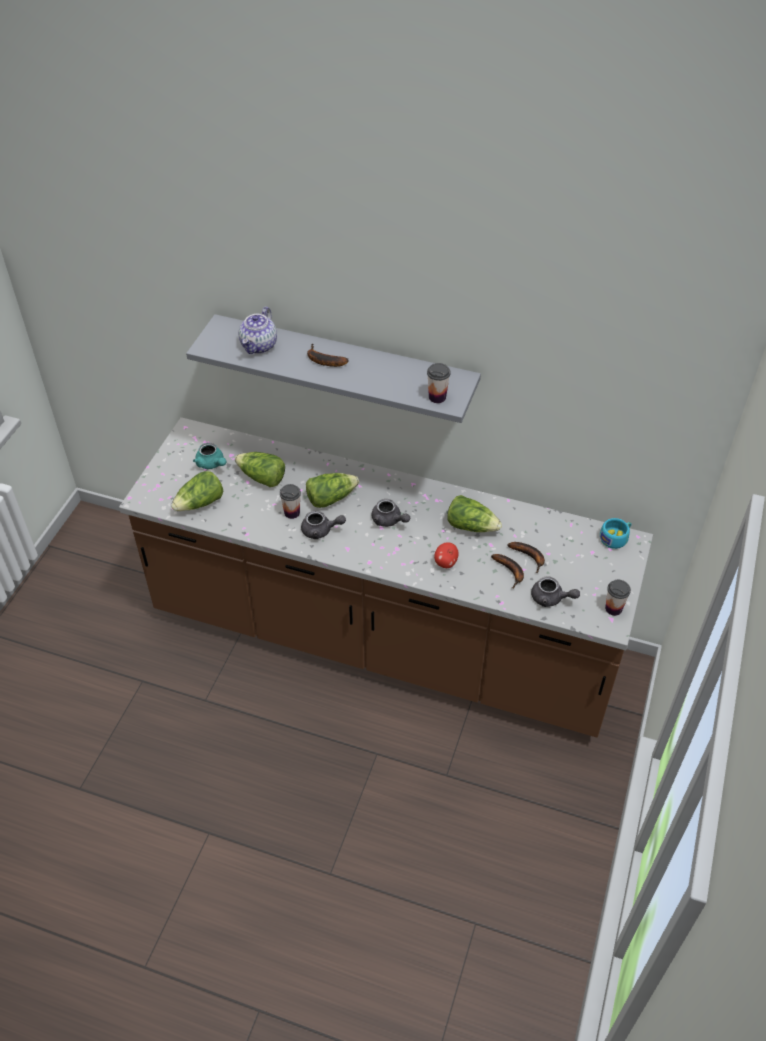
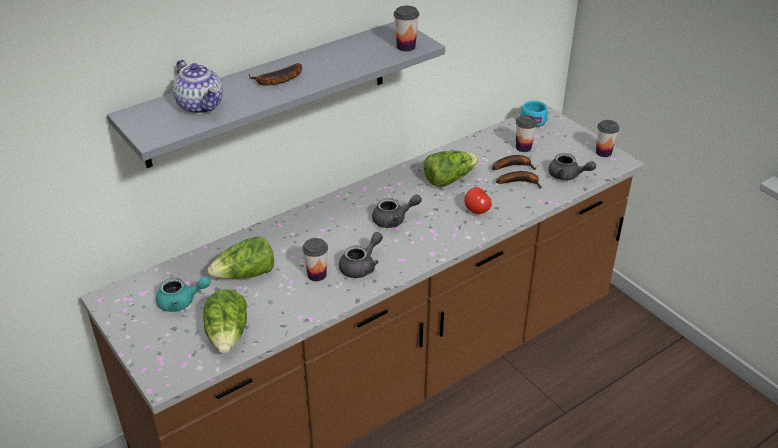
camera: 55 degrees left, 10 degrees down
lettuce [306,473,359,508] -> none
grey teapot [531,577,580,607] -> grey teapot turned 60 degrees clockwise [548,153,596,180]
none -> cup [516,115,537,152]

